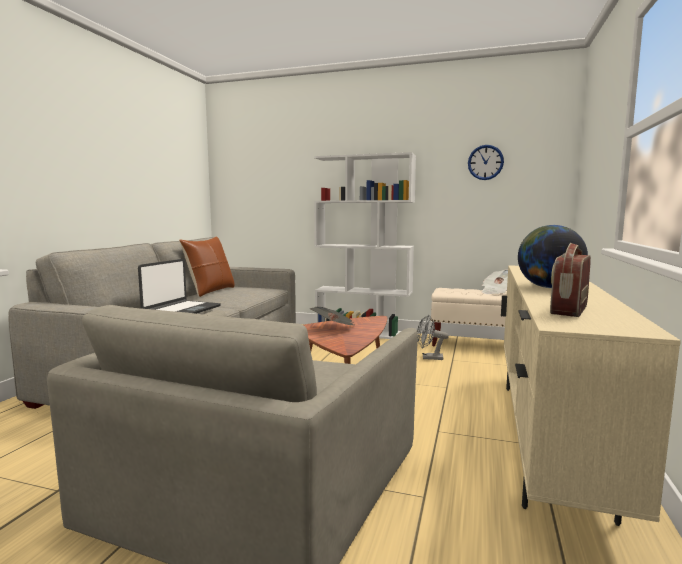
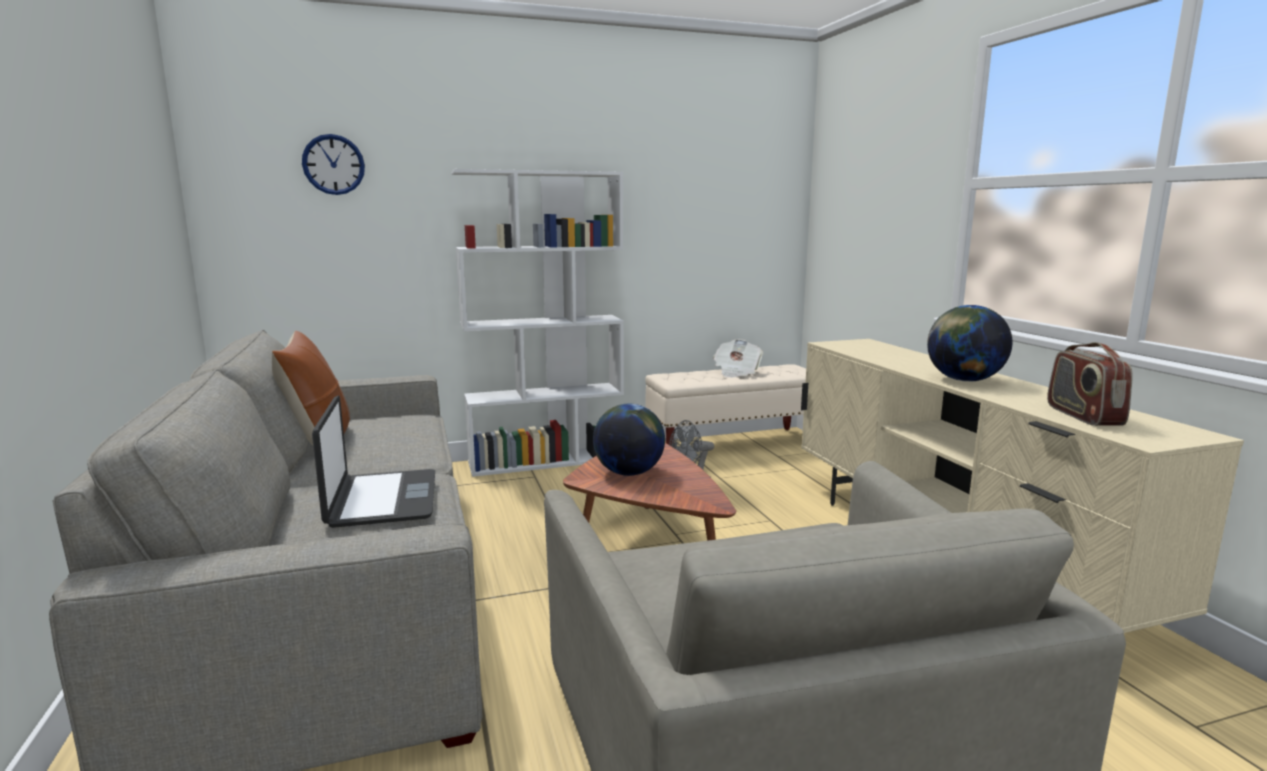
camera: 35 degrees left, 5 degrees up
newspaper [310,307,354,325] -> globe [593,404,665,476]
wall clock [468,145,504,180] -> wall clock moved to [302,134,365,195]

